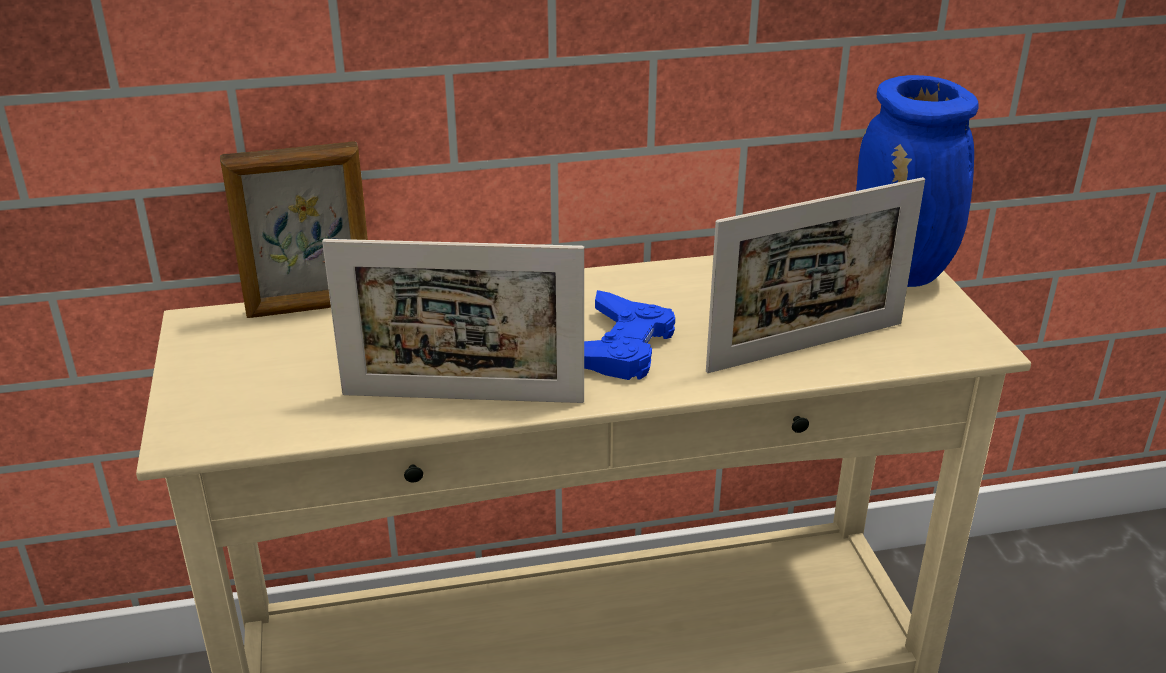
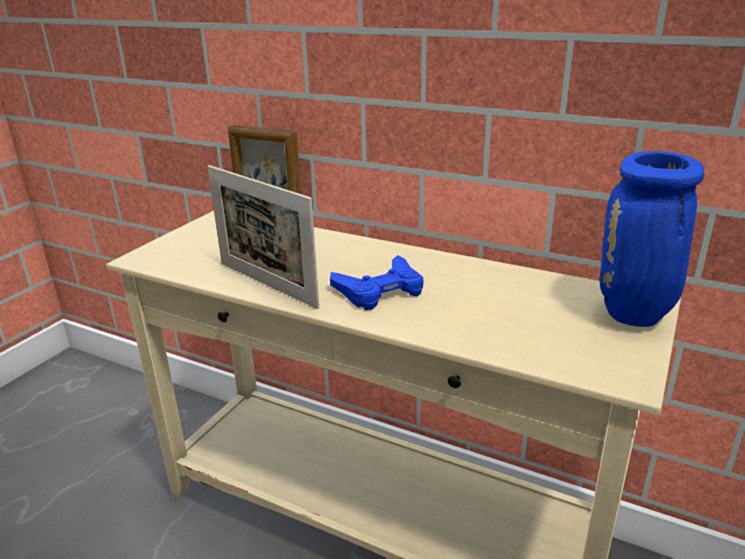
camera: 40 degrees right, 5 degrees down
picture frame [706,177,925,373] -> none

